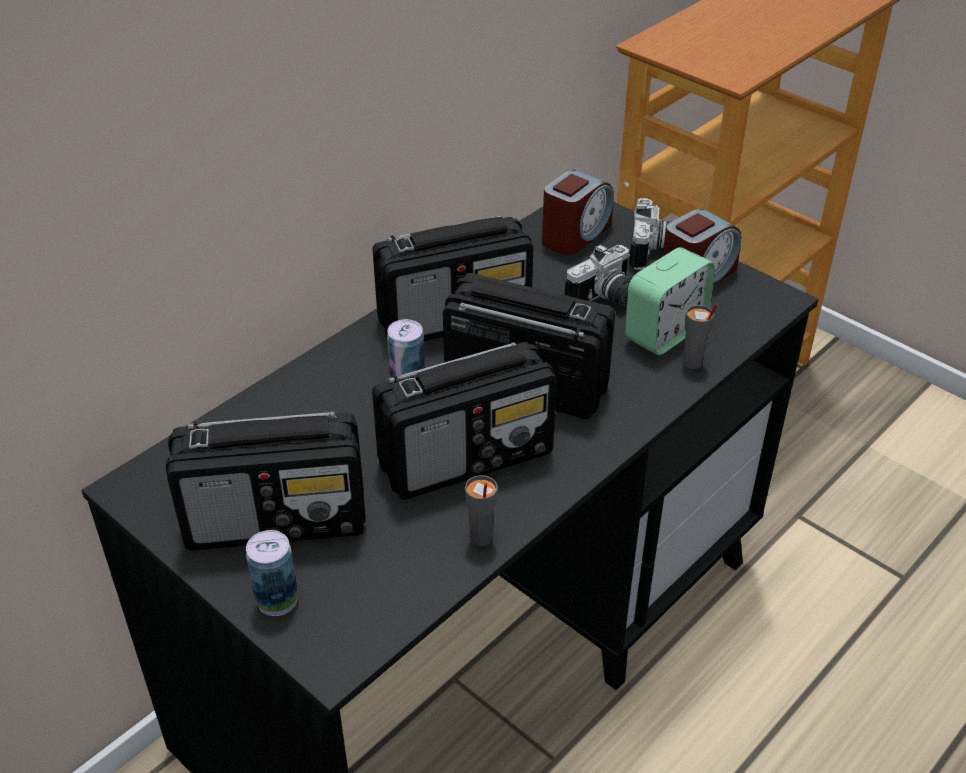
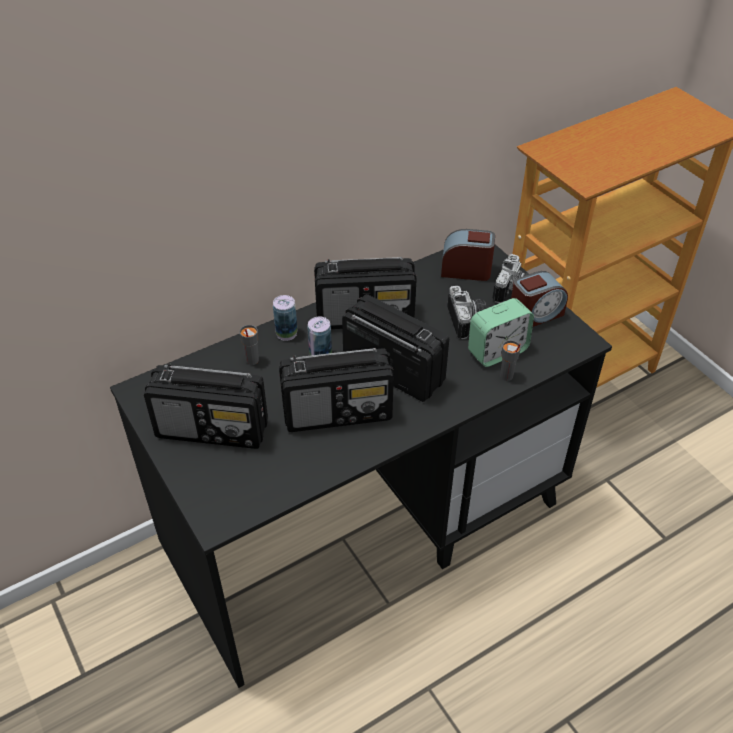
camera: 15 degrees right, 5 degrees up
can [246,530,298,616] -> can moved to [273,295,297,341]
grey cup [465,475,498,547] -> grey cup moved to [239,325,259,365]
alarm clock [542,170,614,256] -> alarm clock turned 135 degrees counterclockwise [441,229,495,281]
camera [565,244,631,306] -> camera turned 75 degrees counterclockwise [447,286,486,339]

